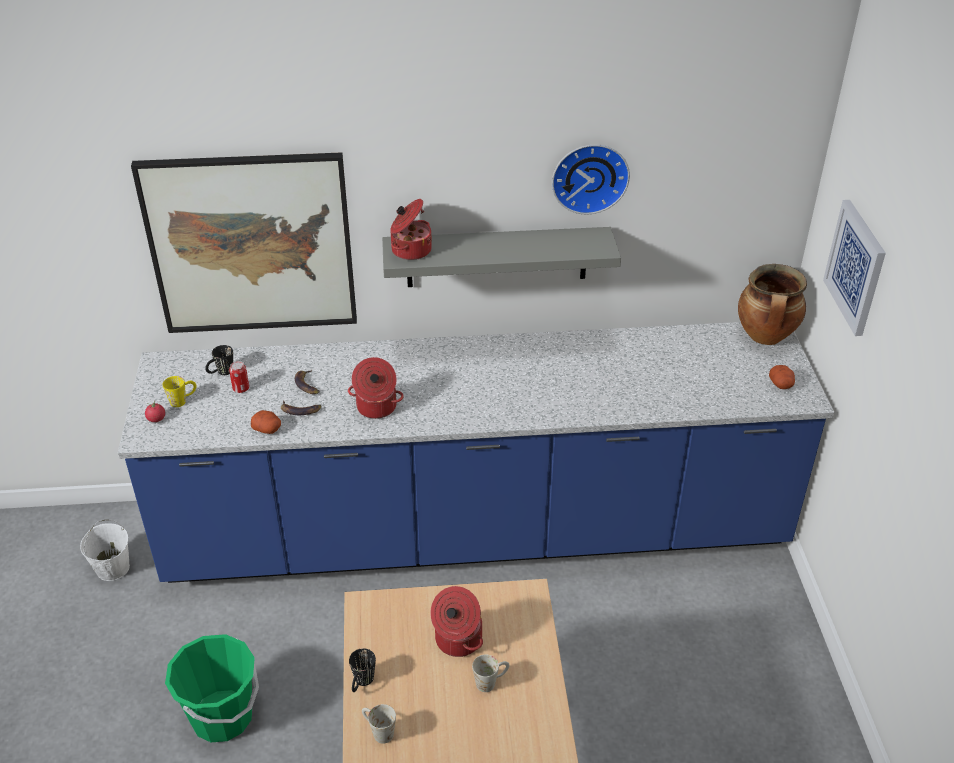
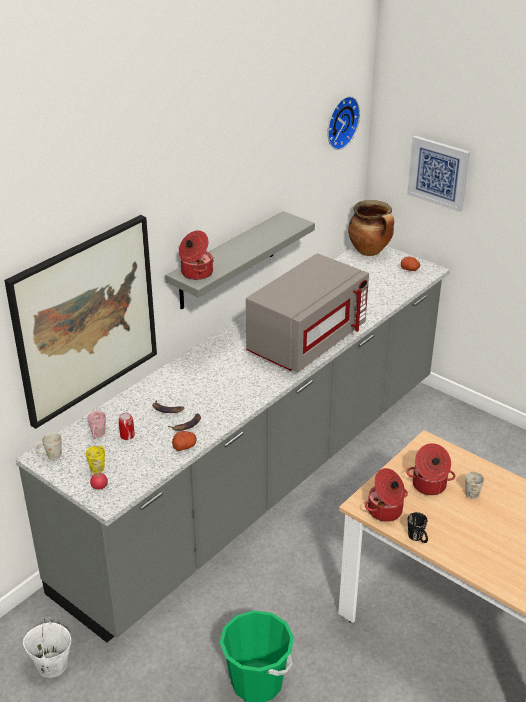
camera: 45 degrees left, 5 degrees down
blue counter [118,322,835,583] -> grey counter [16,246,450,642]
black mug [205,345,233,375] -> pink mug [87,411,106,439]
cooking pot [348,357,404,419] -> cooking pot moved to [365,468,408,522]
white mug [362,704,396,744] -> white mug moved to [34,433,61,460]
wall clock [552,144,630,214] -> wall clock moved to [327,96,360,150]
none -> grey microwave [246,253,369,372]

